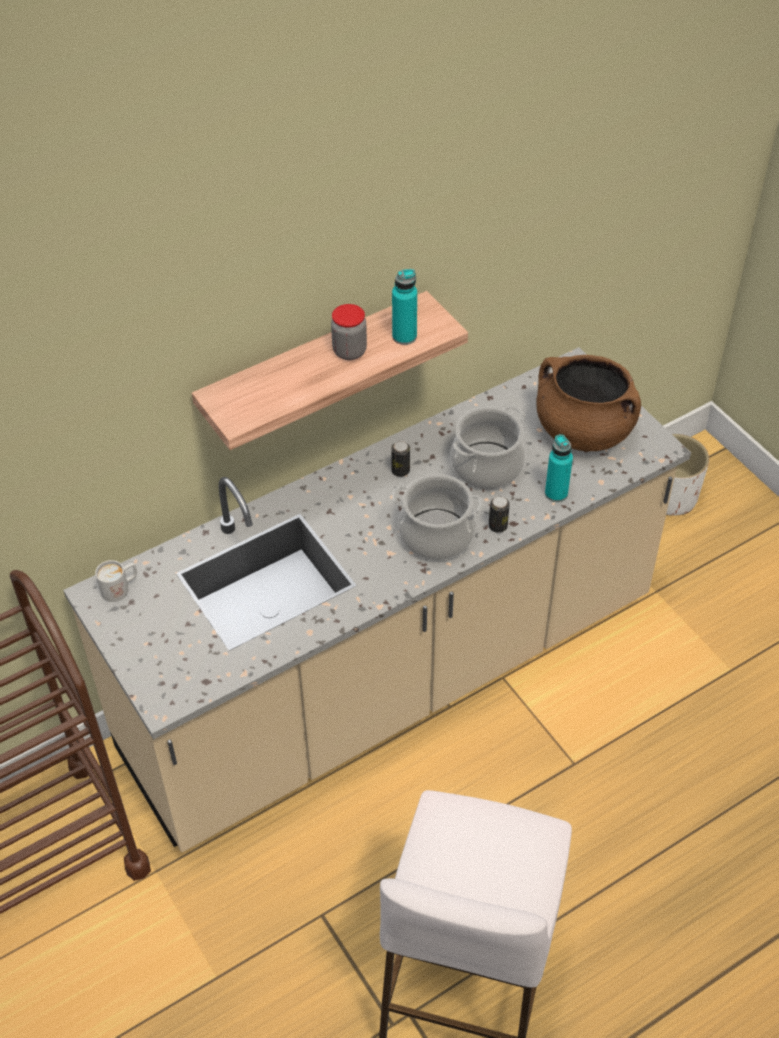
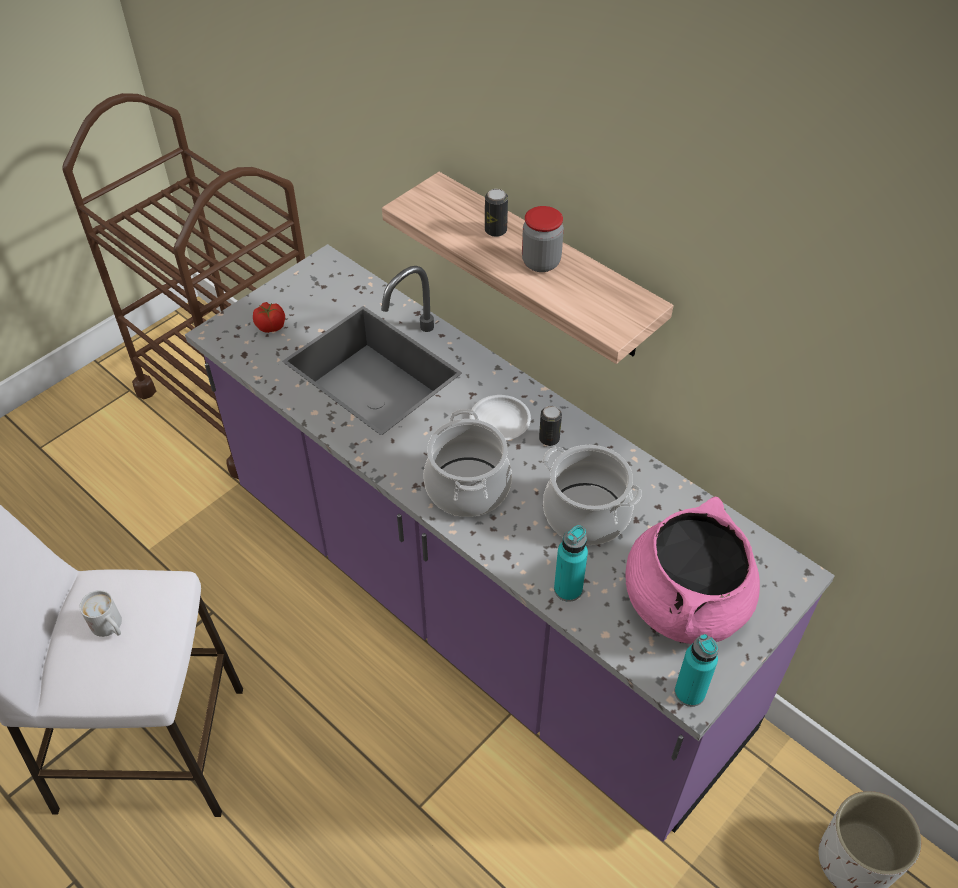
camera: 75 degrees right, 0 degrees up
beige counter [63,347,691,852] -> purple counter [185,244,835,842]
white mug [95,560,137,602] -> white mug moved to [80,590,122,637]
turquoise bottle [392,269,417,345] -> turquoise bottle moved to [675,634,718,707]
can [489,496,510,533] -> can moved to [485,189,508,237]
brown cooking pot [536,355,641,451] -> pink cooking pot [626,497,760,644]
none -> tomato [253,302,285,333]
none -> white plate [470,395,531,440]

